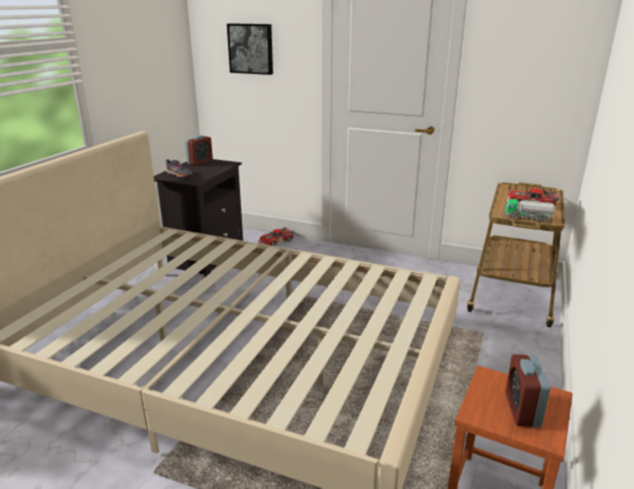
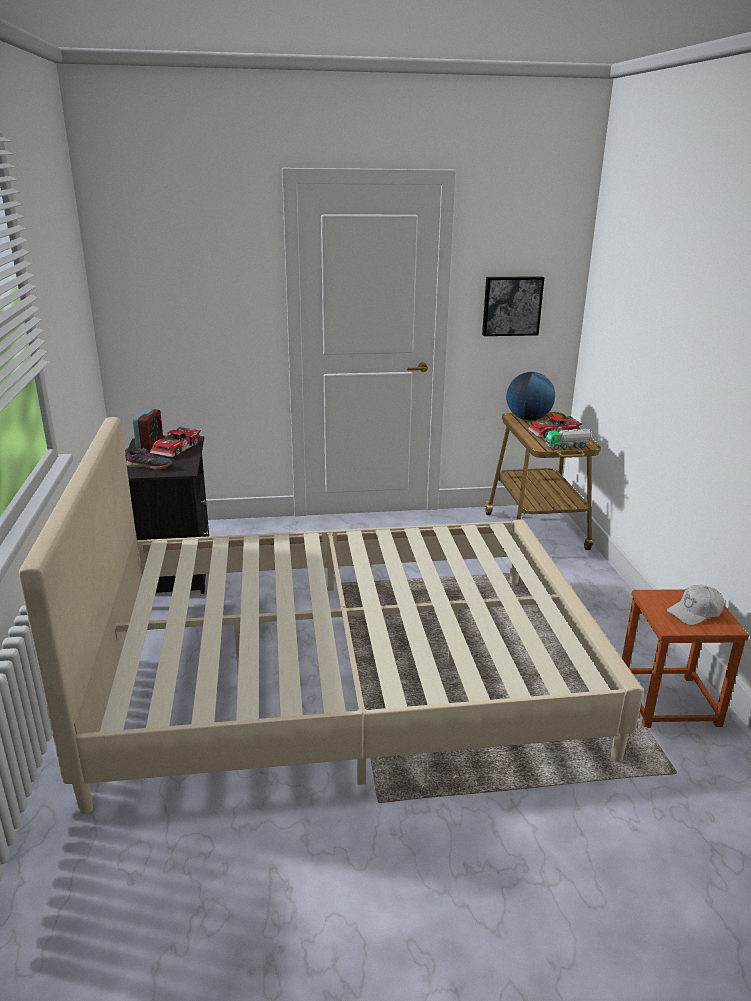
camera: 30 degrees left, 0 degrees up
picture [227,23,273,75] -> picture moved to [482,276,544,336]
toy car [258,227,295,246] -> toy car moved to [150,426,201,458]
alarm clock [505,354,550,428] -> white cap [666,585,724,625]
none -> globe [506,372,555,421]

